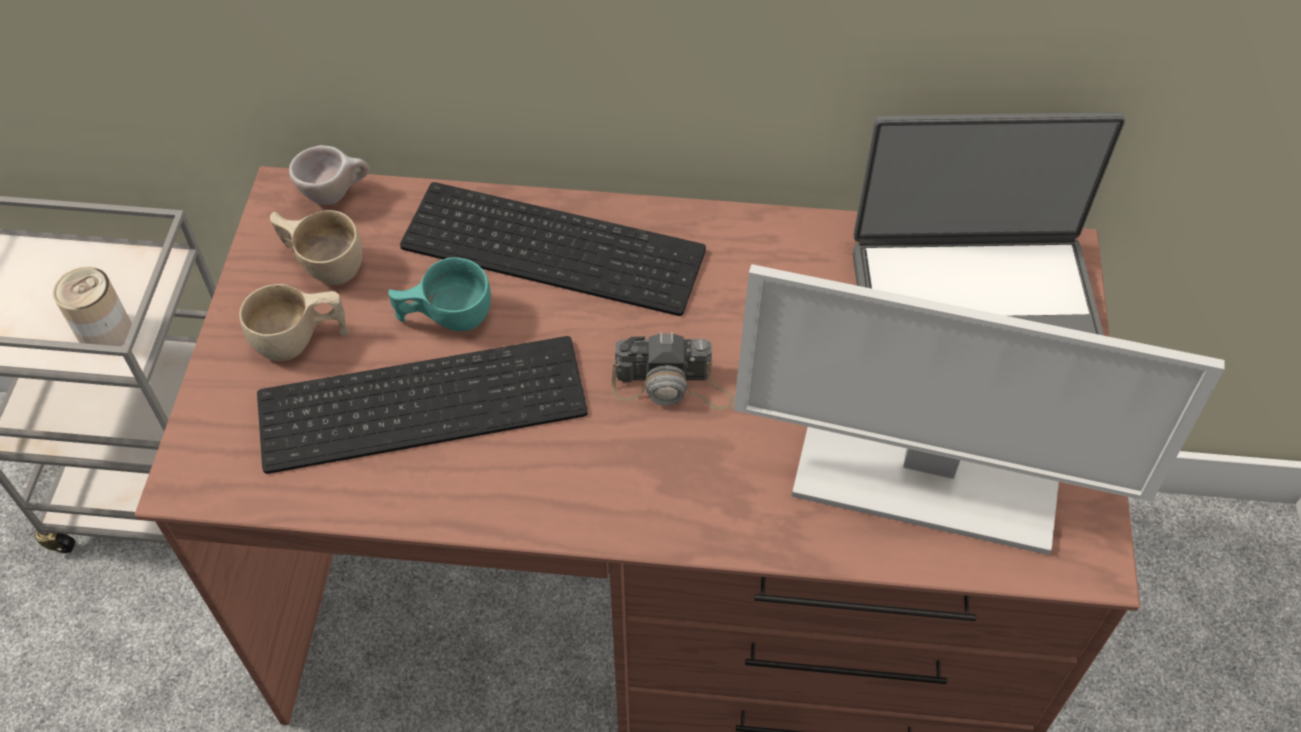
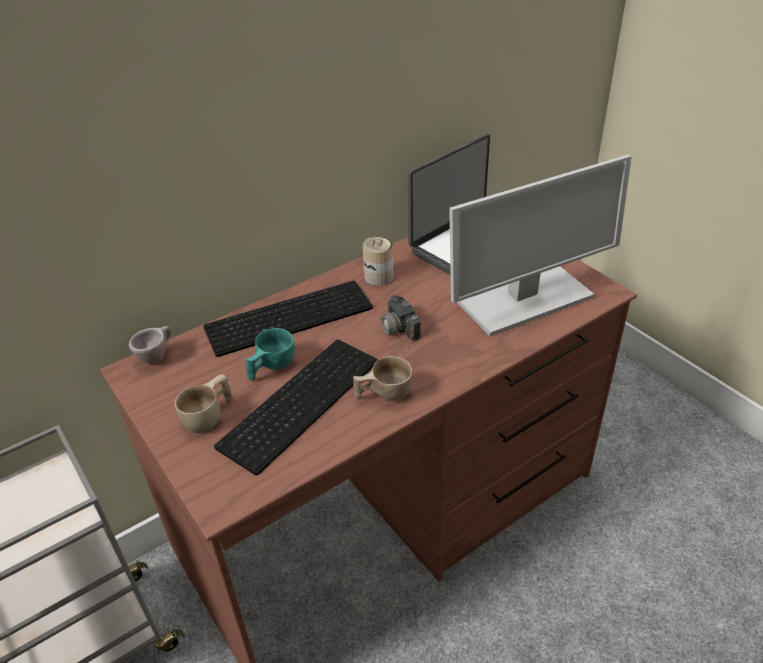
camera: 40 degrees left, 15 degrees down
can [53,267,132,346] -> can moved to [363,236,394,286]
beige cup [270,210,363,285] -> beige cup moved to [353,356,413,401]
camera [612,332,734,410] -> camera turned 105 degrees clockwise [379,295,421,354]

